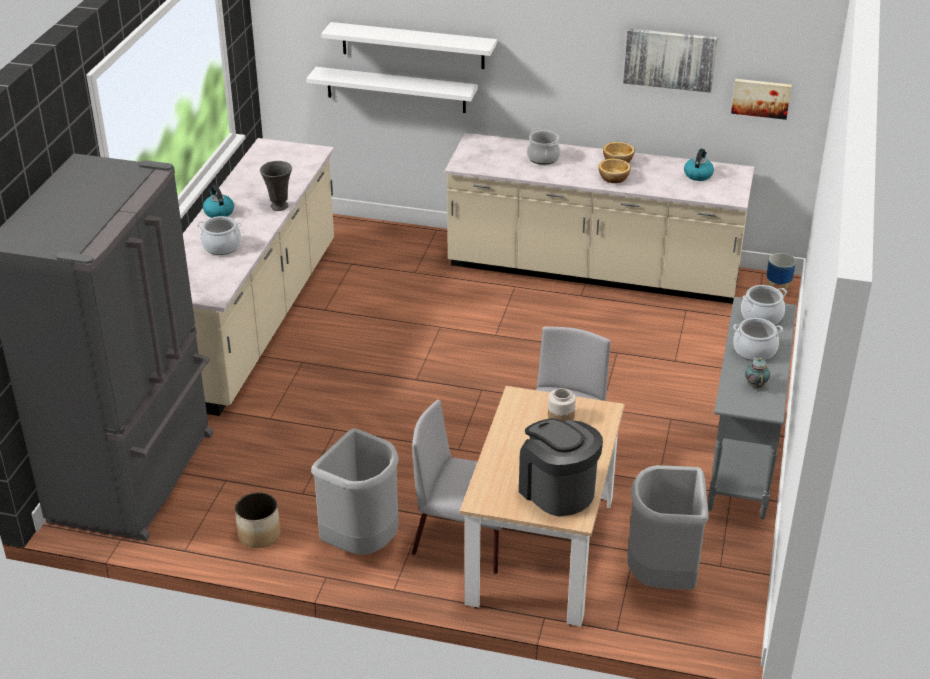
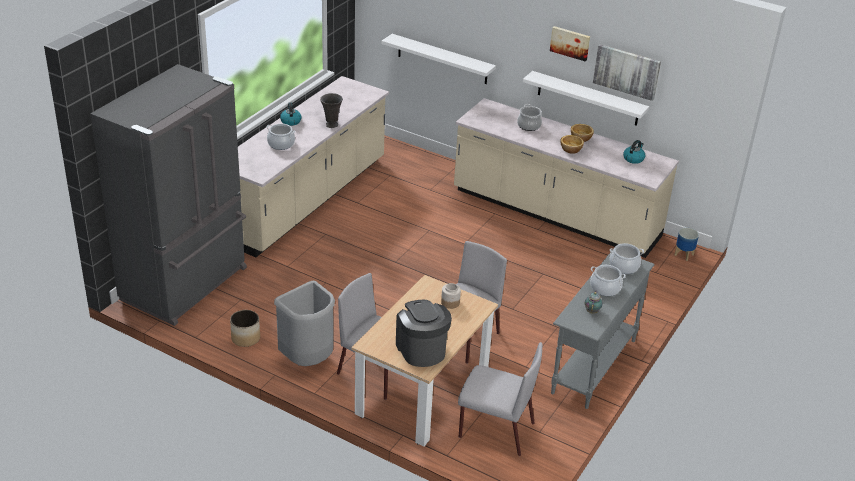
camera: 15 degrees right, 0 degrees up
white shelf [321,22,497,69] -> white shelf moved to [523,71,649,126]
grey trash can [627,465,709,590] -> grey chair [458,342,542,456]
picture [731,79,791,120] -> picture moved to [550,26,590,62]

